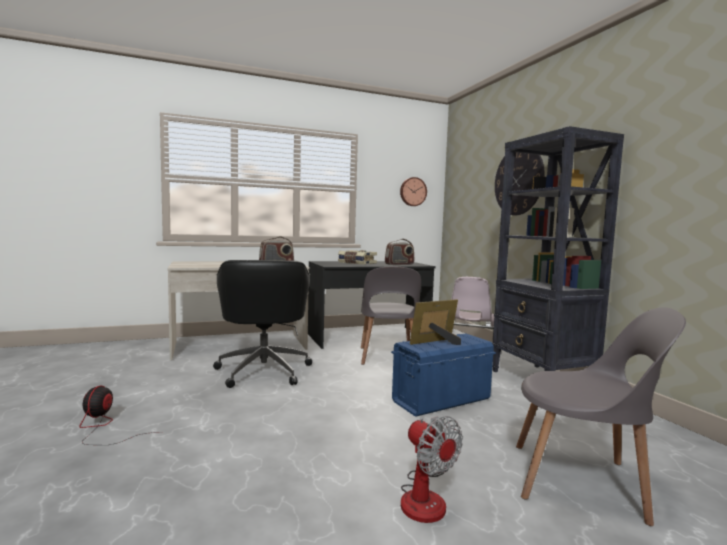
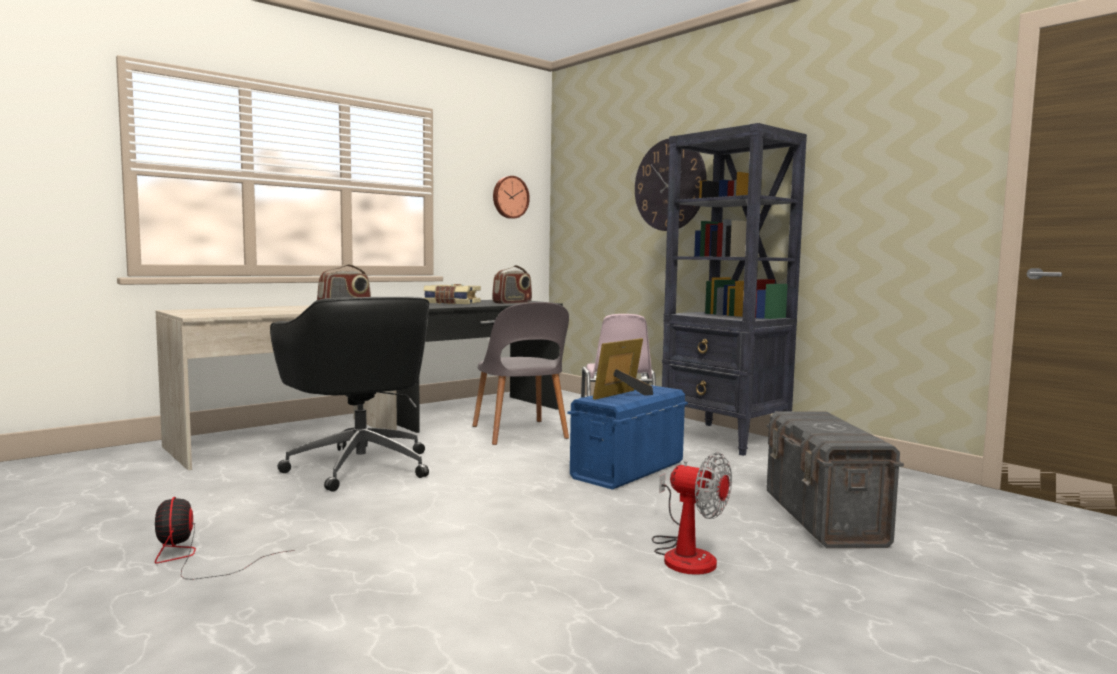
camera: 20 degrees left, 0 degrees up
grey chair [516,307,686,526] -> grey storage box [767,411,904,548]

